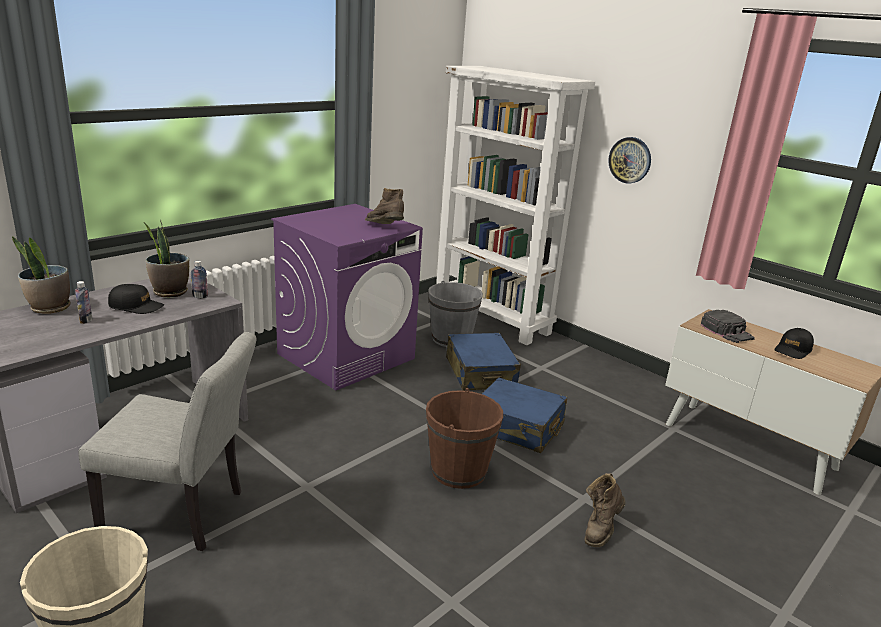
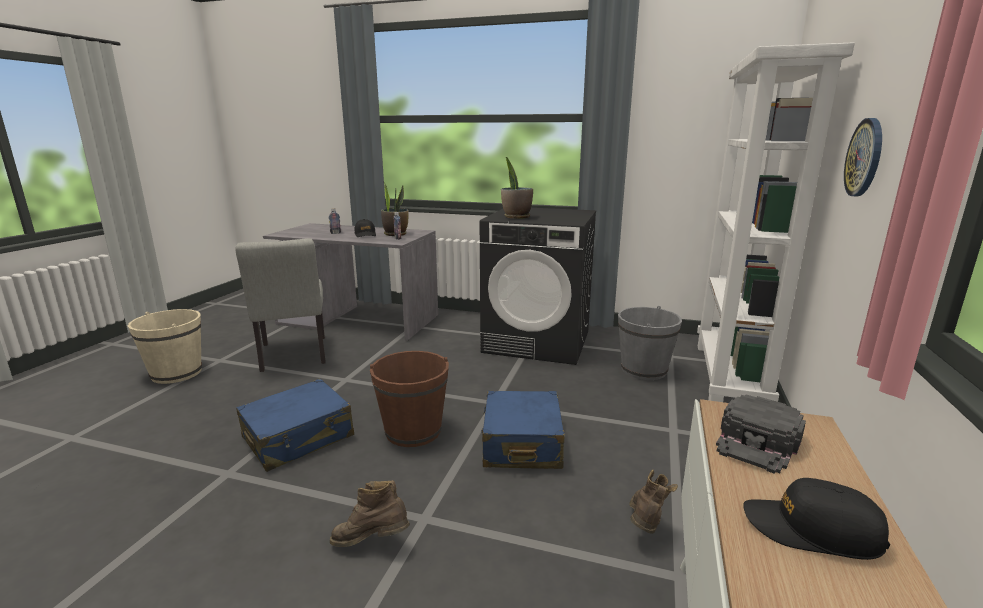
camera: 65 degrees right, 5 degrees down
potted plant [12,236,71,314] -> potted plant moved to [501,157,533,219]
purple washing machine [271,204,423,390] -> black washing machine [480,208,596,365]
brown boot [365,188,404,224] -> brown boot moved to [629,470,678,534]
blue suitcase [446,333,521,390] -> blue suitcase moved to [236,379,354,472]

